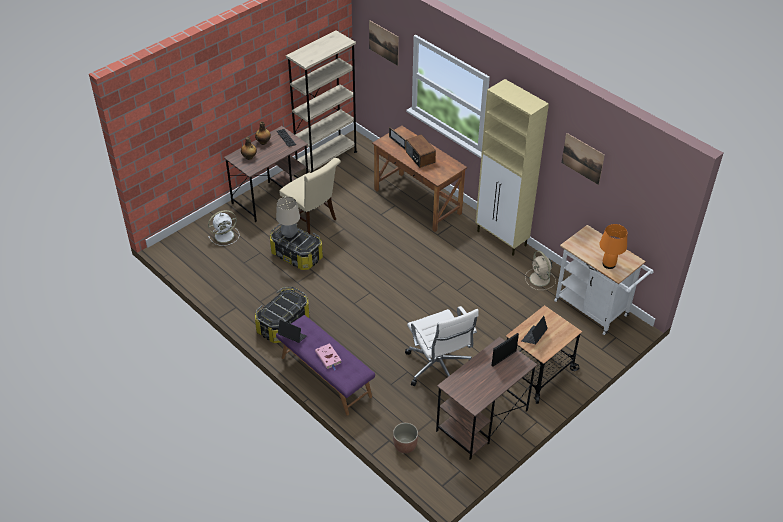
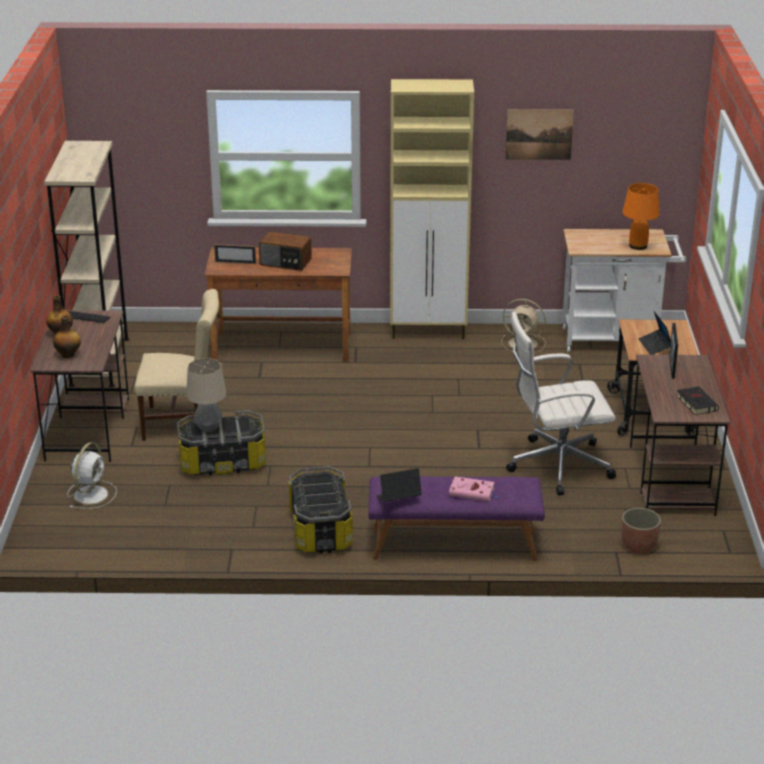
camera: 45 degrees left, 15 degrees down
picture [369,20,399,66] -> none
white office chair [405,306,479,386] -> white office chair turned 150 degrees clockwise [506,311,616,495]
none -> black book [676,386,719,415]

